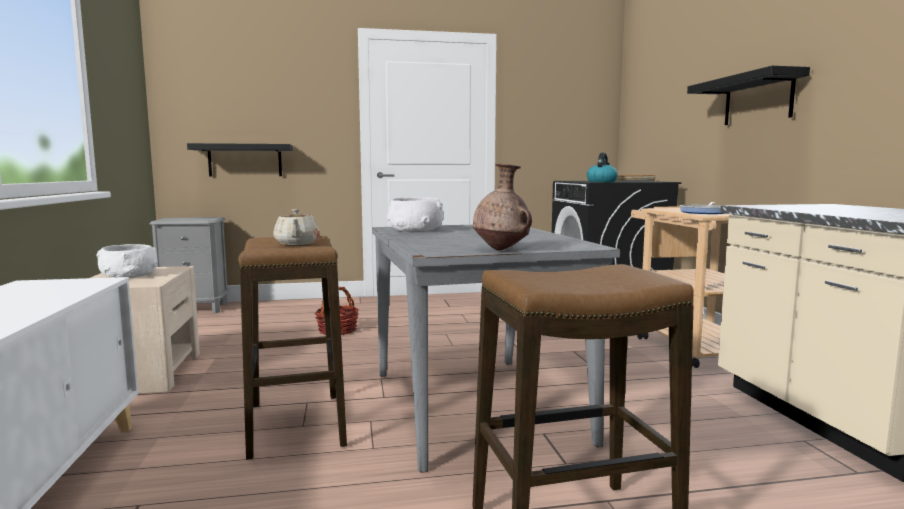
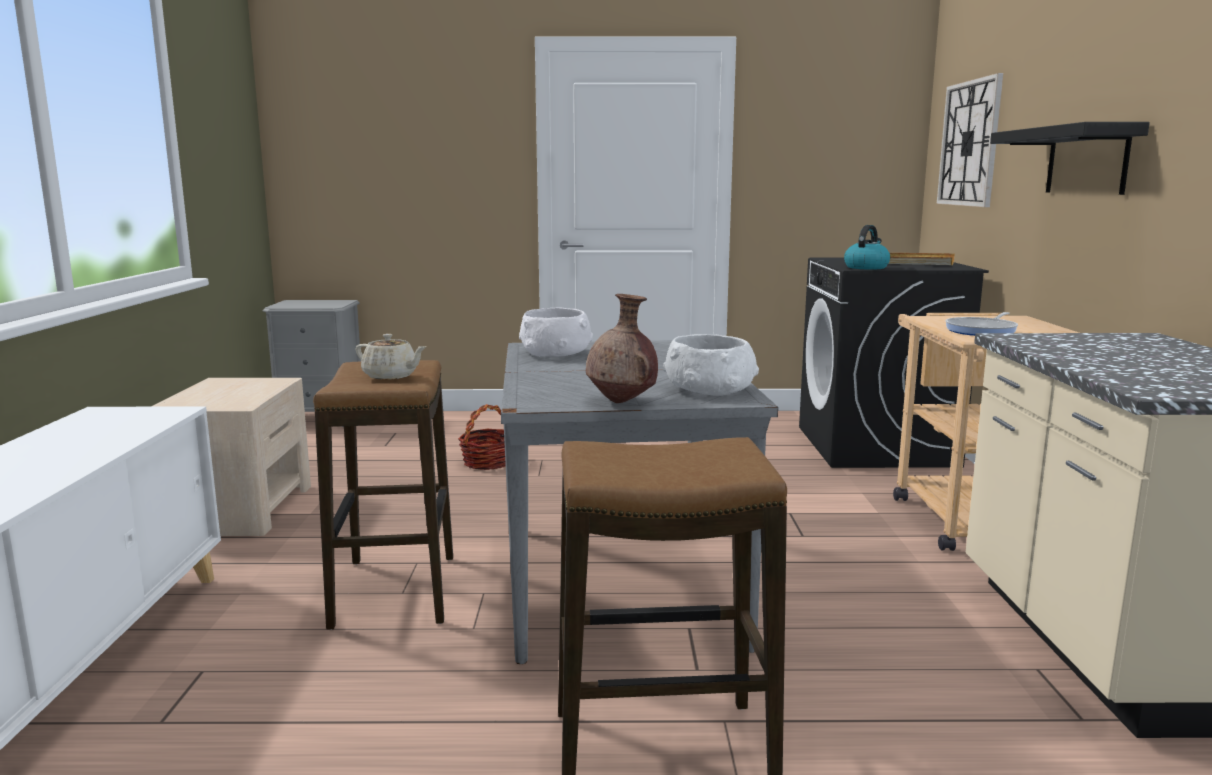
camera: 10 degrees right, 5 degrees up
white bowl [96,244,158,278] -> white bowl moved to [663,334,759,396]
black shelf [187,143,293,176] -> none
beige teapot [273,209,319,245] -> beige teapot turned 60 degrees counterclockwise [356,334,426,380]
none -> wall clock [937,73,1003,207]

